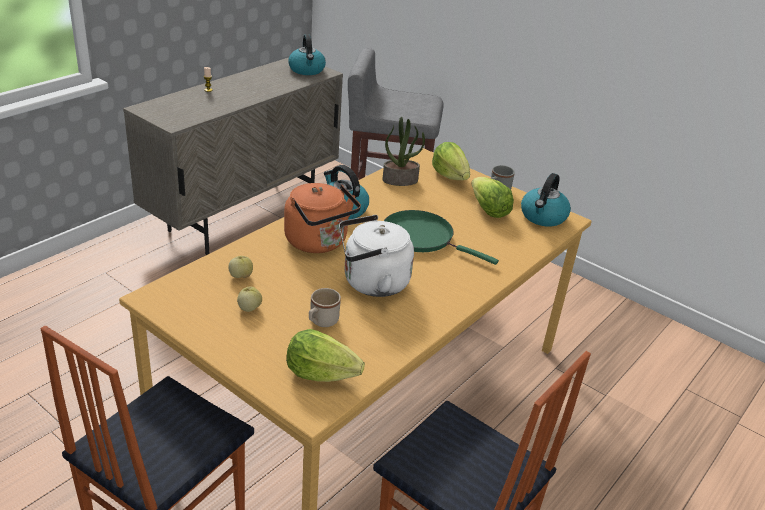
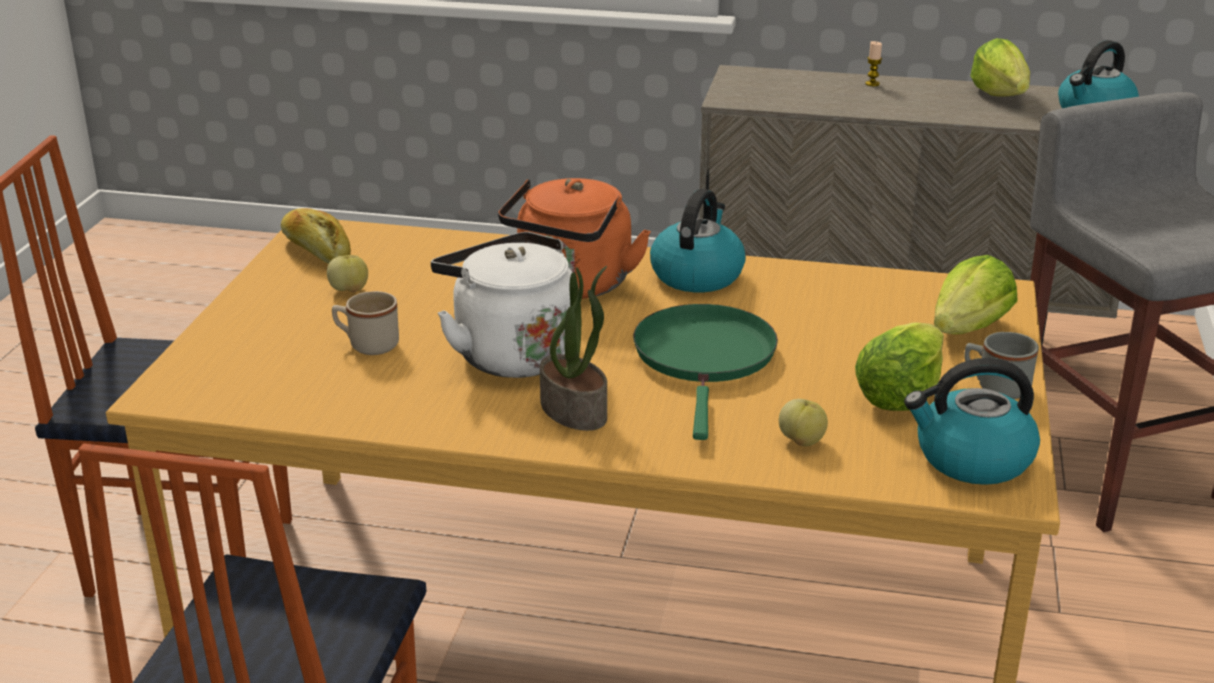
camera: 65 degrees right, 5 degrees down
apple [228,256,253,278] -> apple moved to [779,399,828,446]
lettuce [286,329,365,382] -> lettuce moved to [971,38,1030,97]
potted plant [382,117,425,186] -> potted plant moved to [540,266,607,431]
none -> bread [281,208,351,264]

